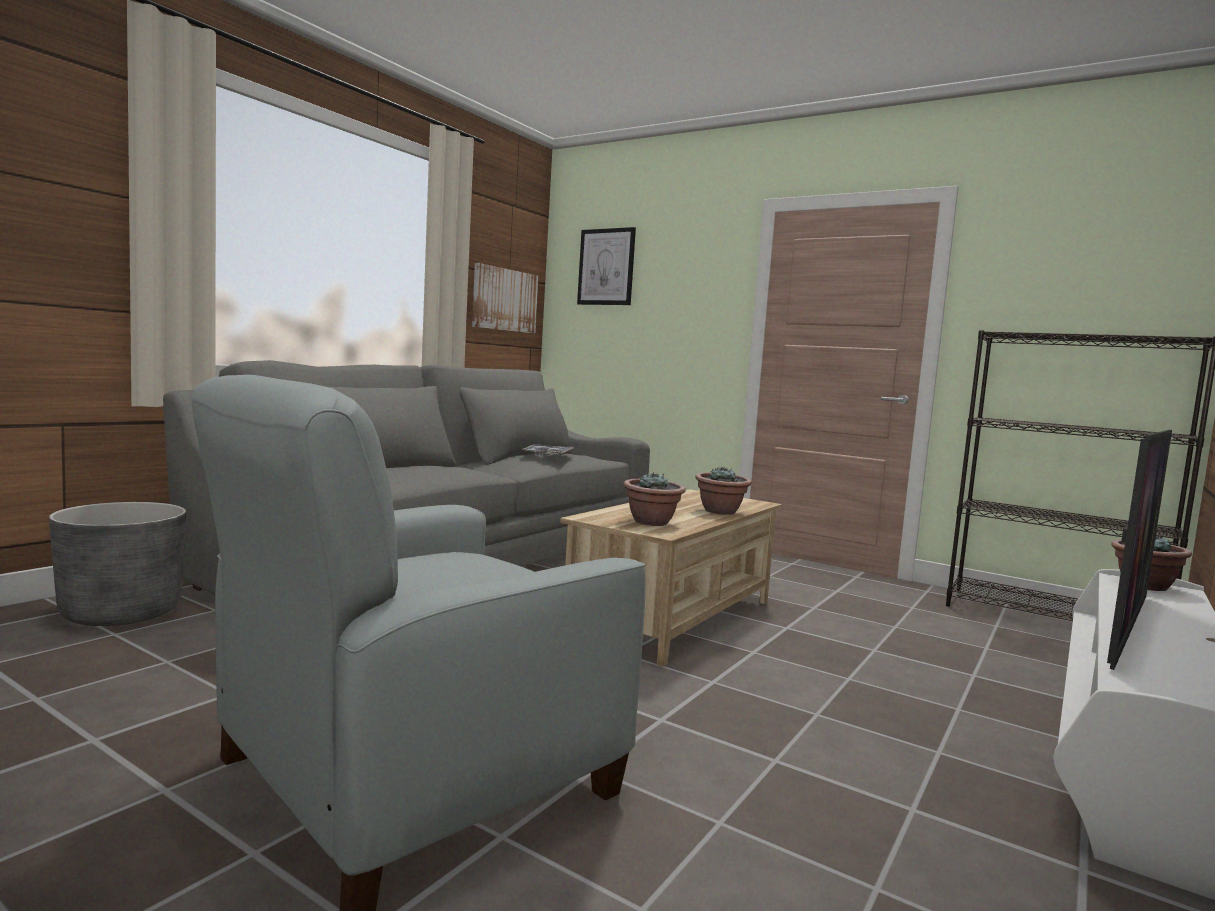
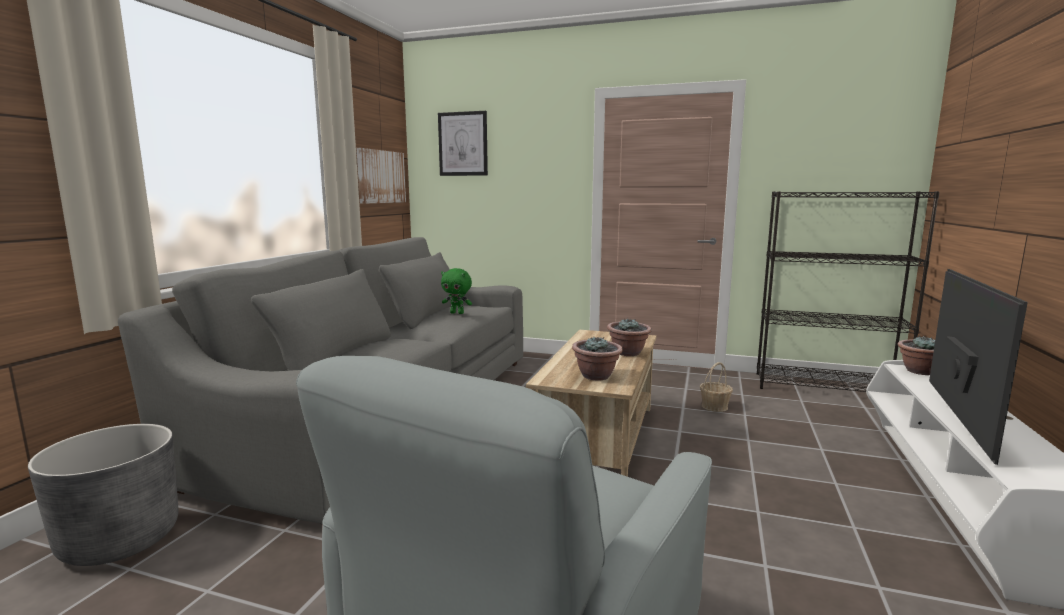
camera: 15 degrees left, 5 degrees up
tray [521,444,574,456] -> green plush toy [441,268,472,314]
none -> basket [700,362,733,412]

